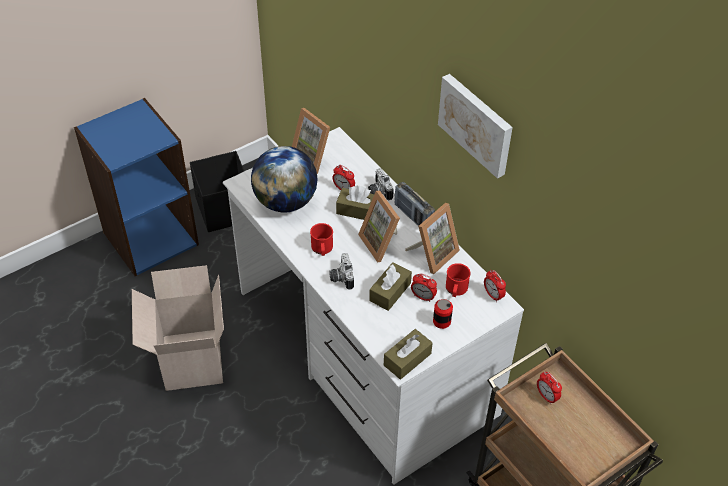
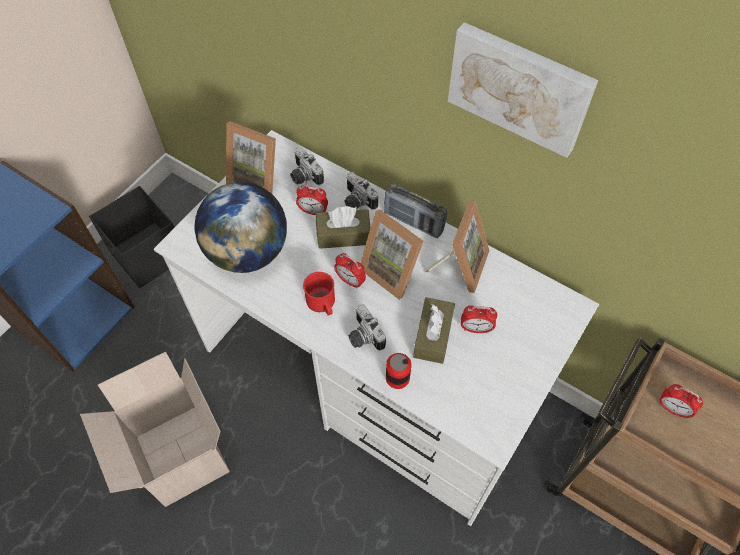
camera: 20 degrees left, 10 degrees up
brown tissue box [384,329,433,380] -> none
can [433,299,453,329] -> can moved to [386,353,412,389]
red mug [446,263,471,297] -> none
alarm clock [484,270,506,302] -> alarm clock moved to [334,253,366,289]
none -> camera [290,147,324,185]

